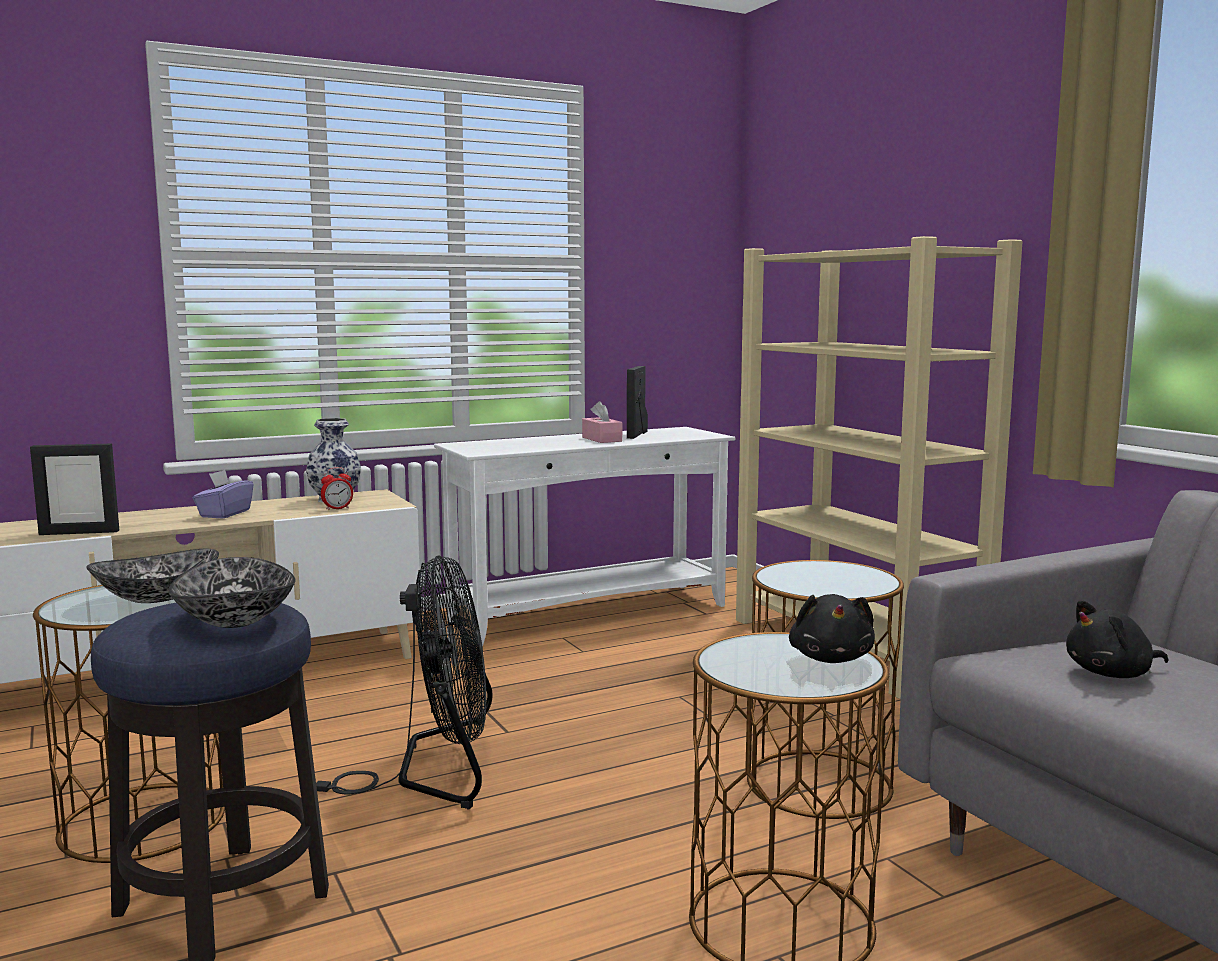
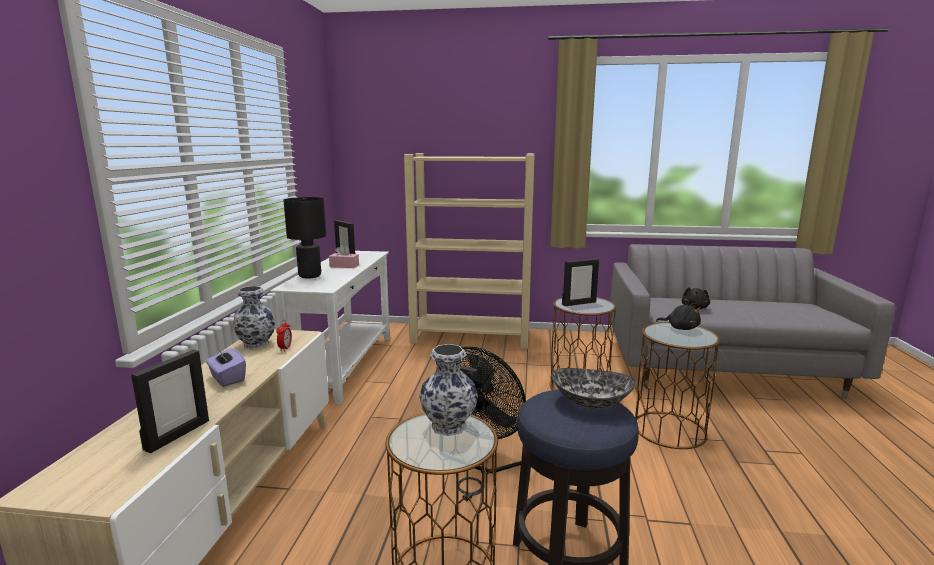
camera: 55 degrees left, 5 degrees up
bowl [86,549,219,603] -> vase [419,344,478,436]
none -> black table lamp [283,197,326,279]
none -> picture frame [562,259,599,306]

